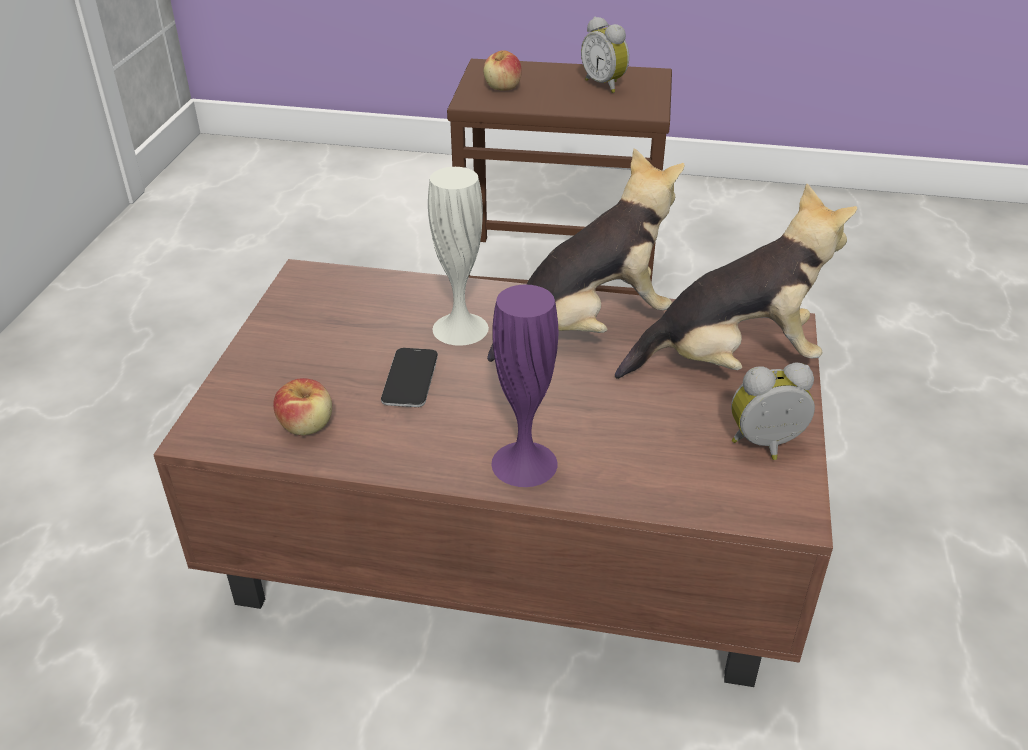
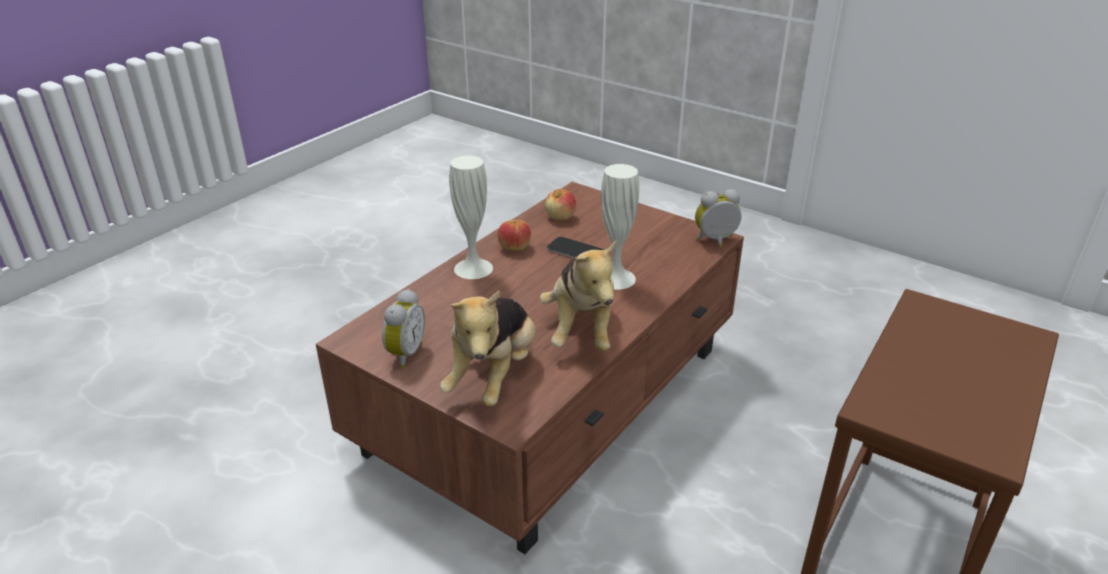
camera: 115 degrees right, 5 degrees down
apple [483,50,522,91] -> apple moved to [497,220,531,251]
purple vase [491,284,558,487] -> white vase [449,156,493,279]
alarm clock [581,17,629,93] -> alarm clock moved to [695,189,742,247]

